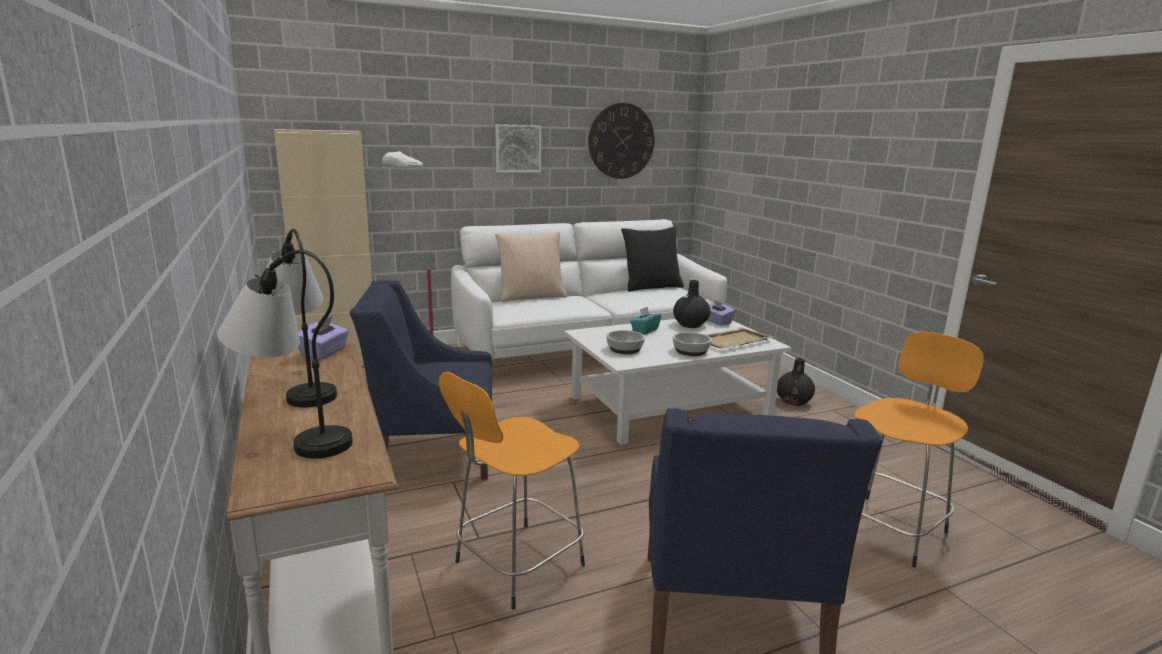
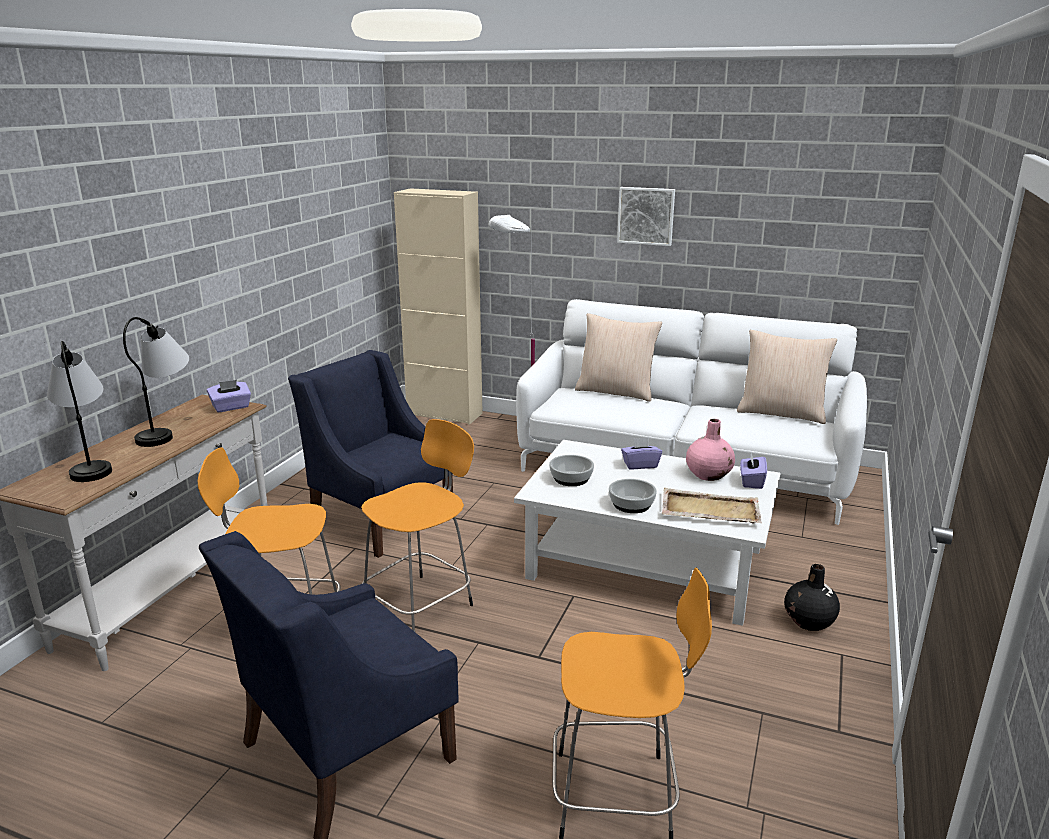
camera: 45 degrees right, 5 degrees up
wall clock [588,103,655,179] -> none
black pillow [621,227,684,292] -> beige pillow [737,330,837,424]
turquoise tissue box [630,307,661,334] -> purple tissue box [621,437,662,469]
black vase [673,280,710,328] -> pink vase [686,419,735,481]
none -> orange stool [361,419,474,632]

